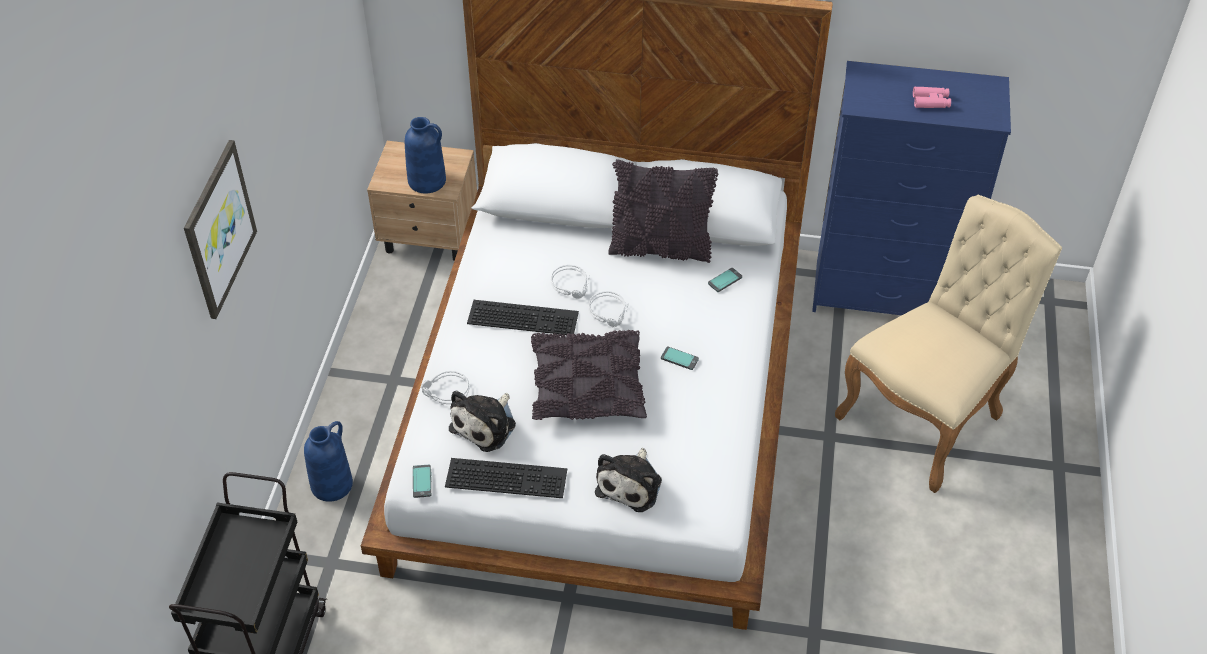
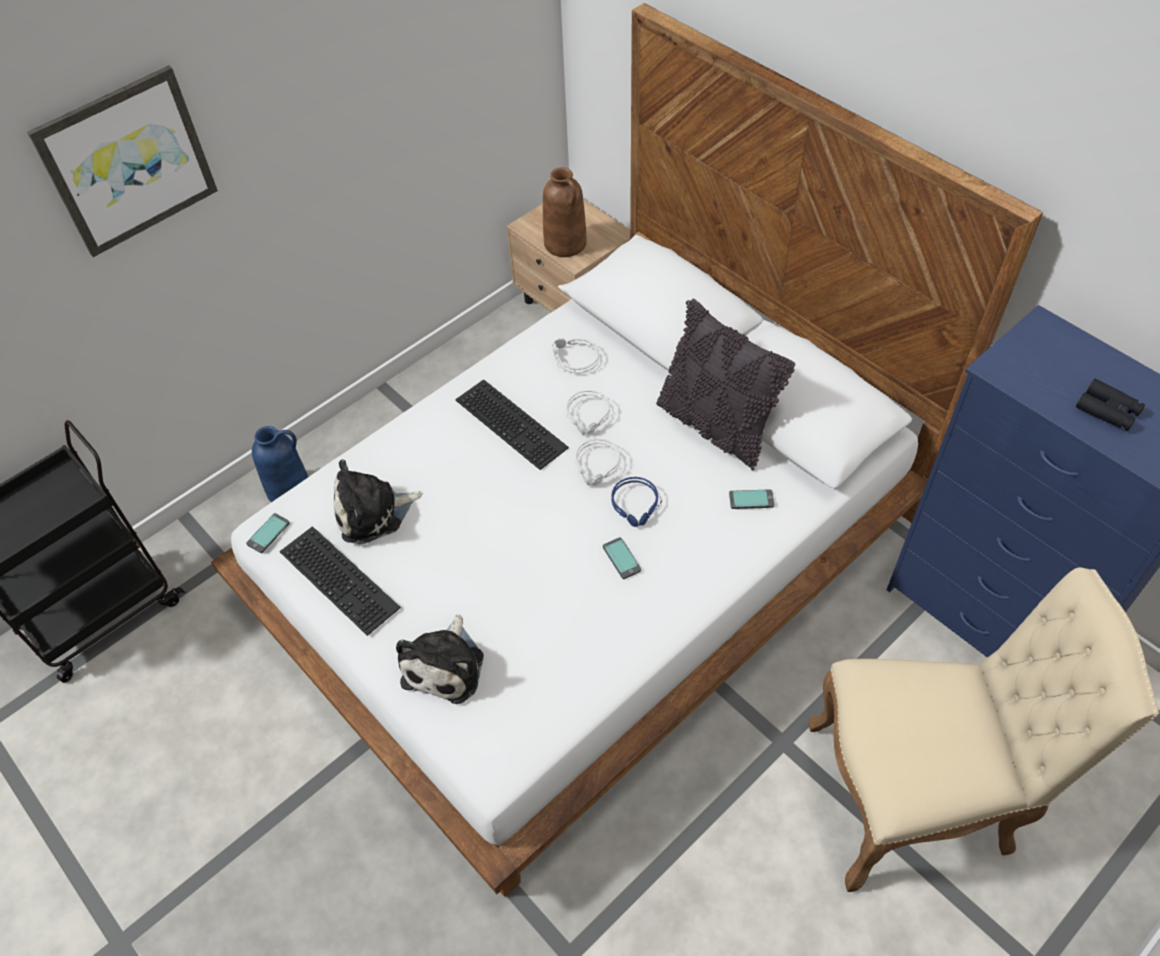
camera: 40 degrees right, 5 degrees up
blue vase [405,117,446,193] -> brown vase [543,167,587,257]
grey headphones [421,371,469,405] -> grey headphones moved to [552,338,599,374]
black pillow [531,330,647,420] -> none
plush toy [595,448,662,512] -> plush toy turned 45 degrees counterclockwise [396,614,484,704]
pink binoculars [913,87,951,108] -> black binoculars [1076,379,1145,431]
none -> blue headphones [611,477,662,527]

